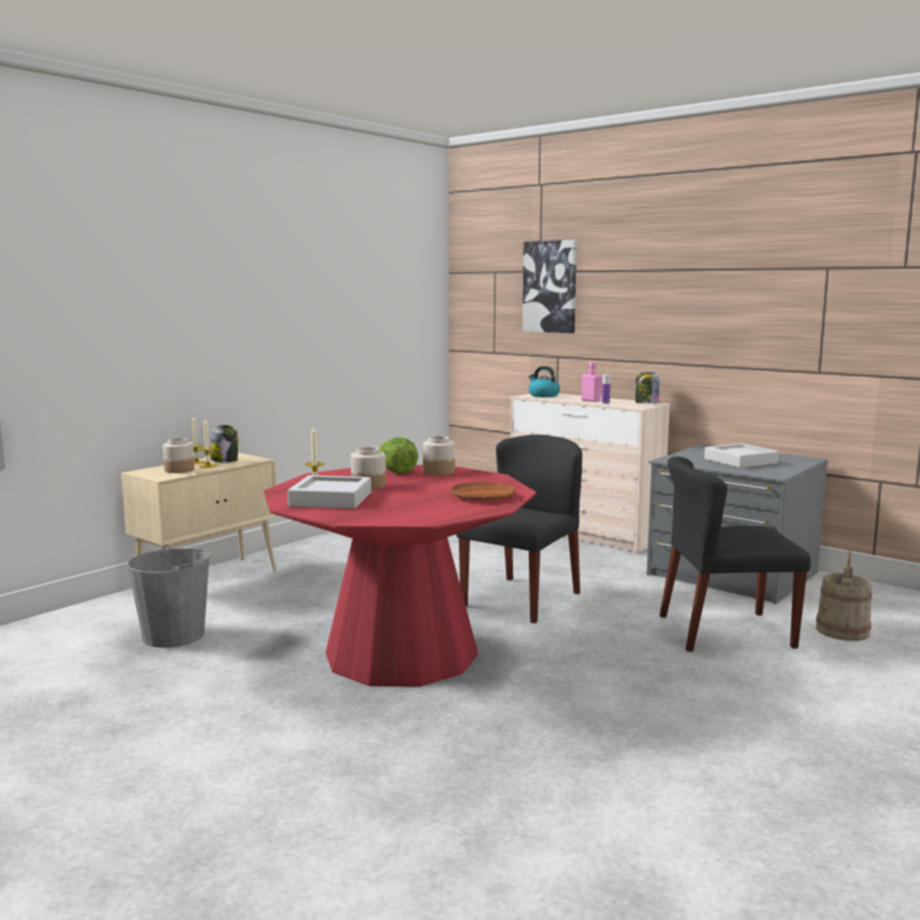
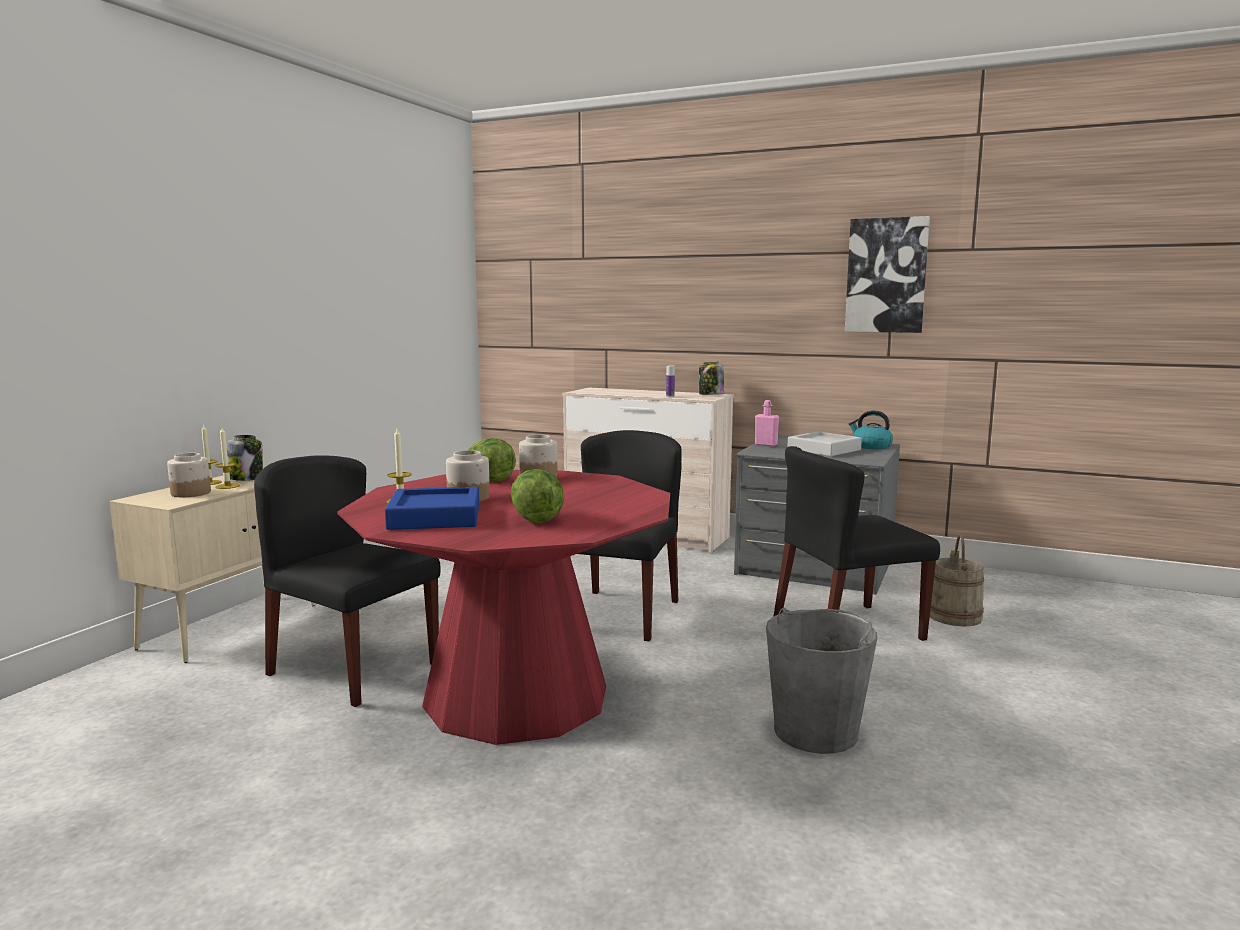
camera: 15 degrees left, 0 degrees up
grey bucket [127,545,212,648] -> grey bucket moved to [766,608,877,754]
grey tray [288,475,371,509] -> blue tray [385,487,479,530]
brown plate [450,482,516,500] -> none
picture [522,240,577,333] -> picture moved to [845,216,930,333]
kettle [529,366,560,397] -> kettle moved to [849,410,893,449]
pink bottle [582,362,602,402] -> pink bottle moved to [755,400,779,447]
none -> black chair [254,455,441,707]
none -> lettuce [511,469,564,523]

